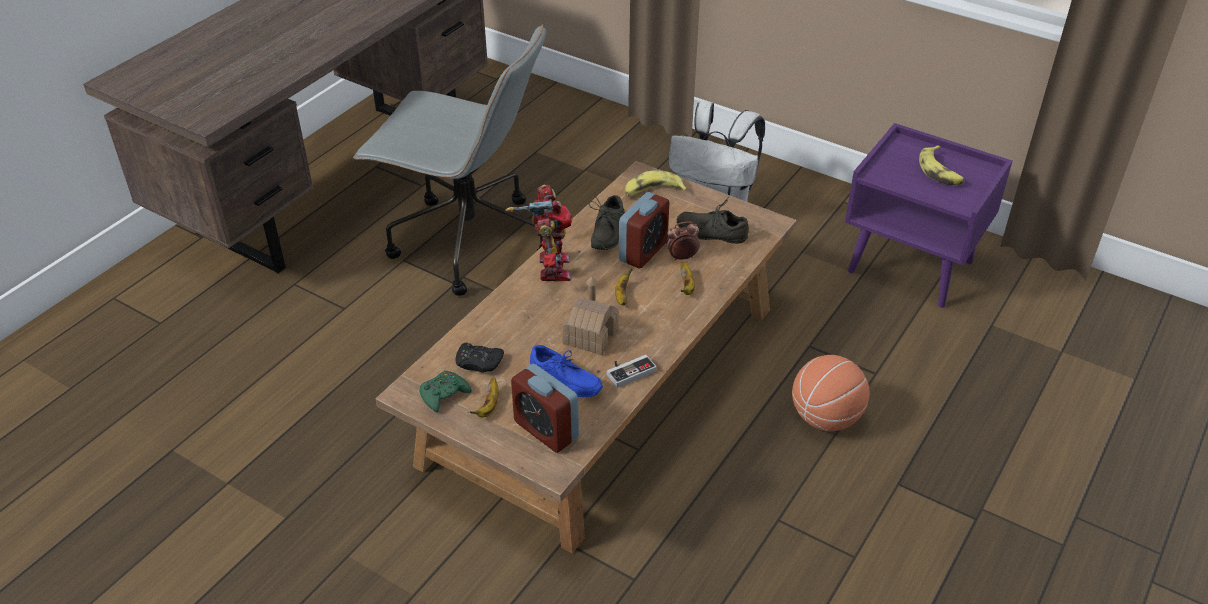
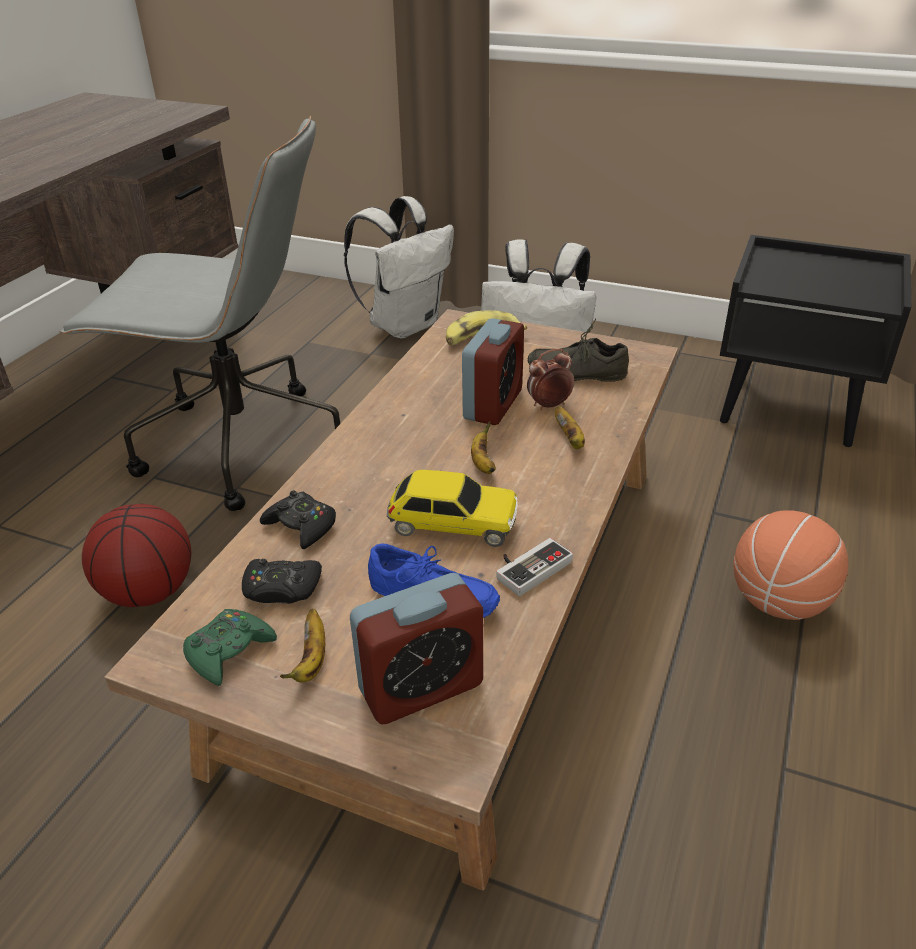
camera: 10 degrees left, 5 degrees down
toy robot [506,184,572,281] -> none
alarm clock [511,364,579,453] -> alarm clock turned 60 degrees counterclockwise [350,573,483,725]
toy house [562,277,619,355] -> toy car [387,470,518,547]
grey shoe [589,195,625,250] -> none
purple nightstand [845,123,1012,308] -> black nightstand [720,235,911,447]
banana [919,145,964,185] -> none
none -> basketball [82,504,191,607]
none -> black game controller [260,490,336,549]
none -> white backpack [344,196,454,339]

